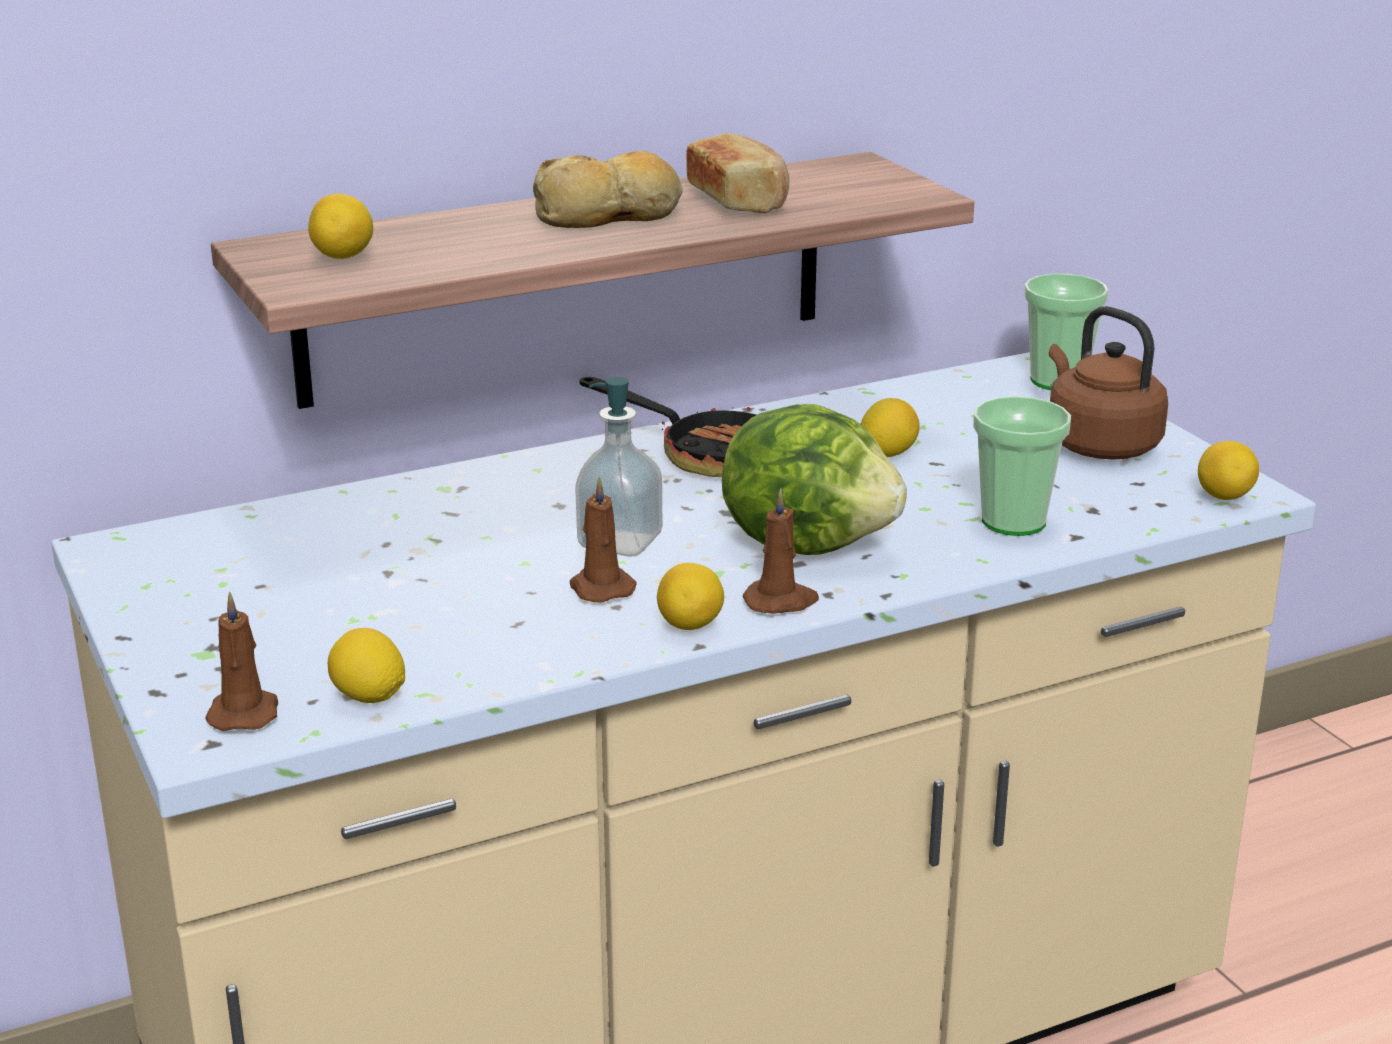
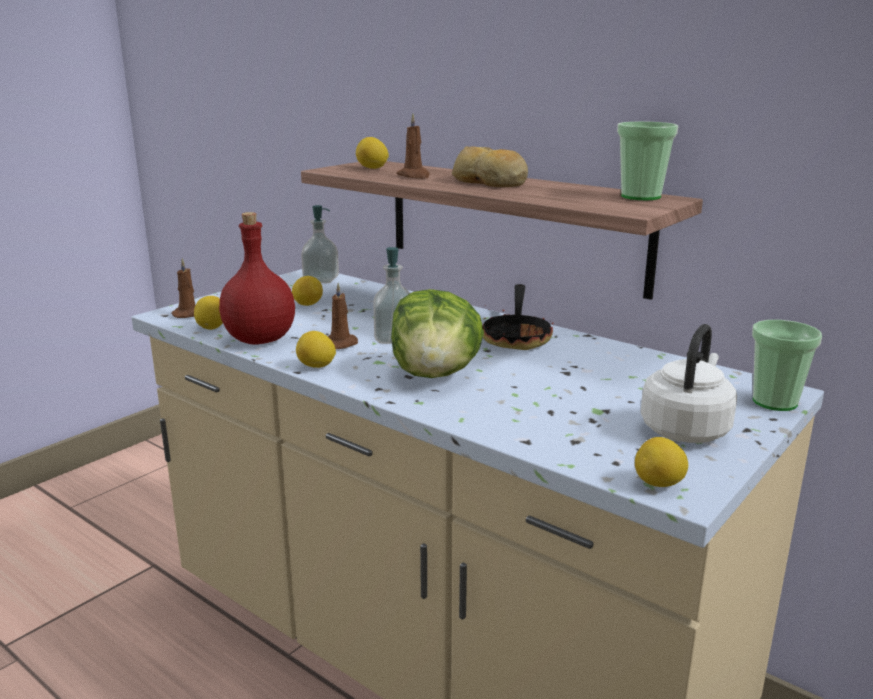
camera: 65 degrees right, 5 degrees down
bread [686,133,789,213] -> none
brown candle [743,488,819,614] -> brown candle moved to [397,114,430,179]
lemon [860,398,920,457] -> lemon moved to [292,276,323,306]
cup [973,396,1071,536] -> cup moved to [617,121,678,200]
brown kettle [1049,306,1168,460] -> white kettle [640,324,737,443]
none -> red bottle [219,212,295,344]
none -> soap dispenser [301,205,339,283]

